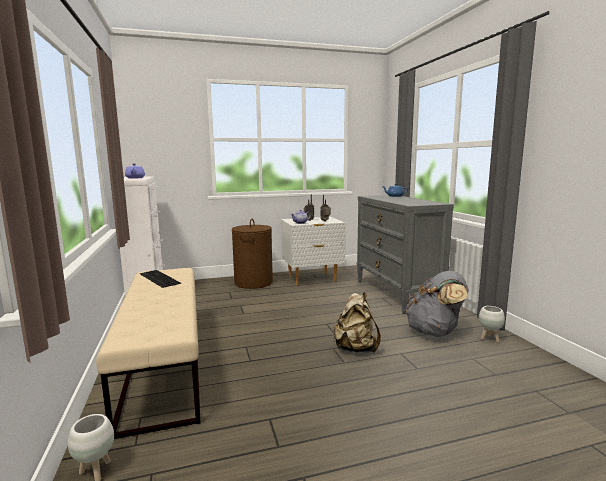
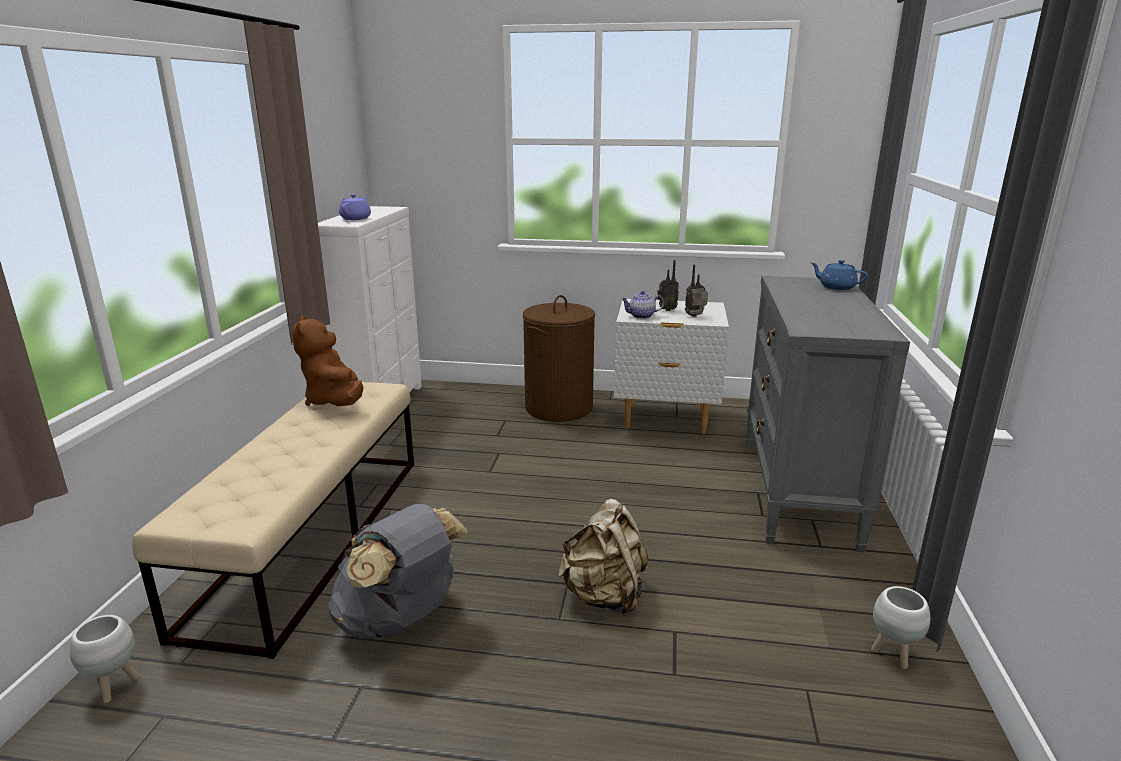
camera: 25 degrees right, 10 degrees up
keyboard [140,270,181,288] -> brown plush toy [292,315,363,406]
grey backpack [406,271,469,337] -> grey backpack moved to [328,504,468,639]

